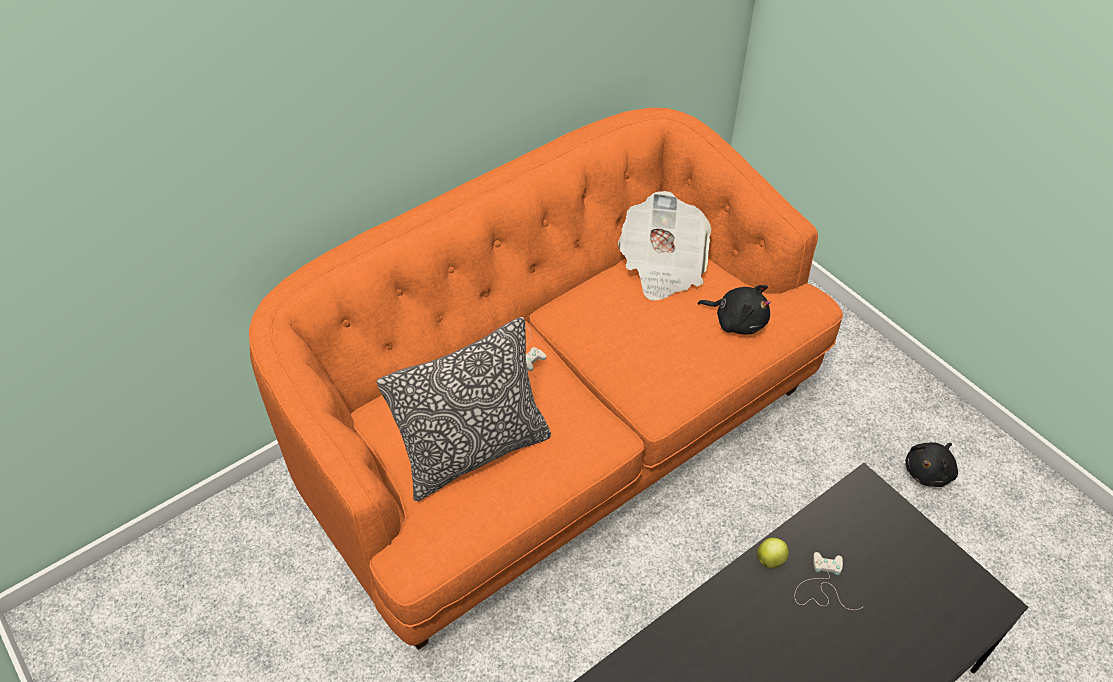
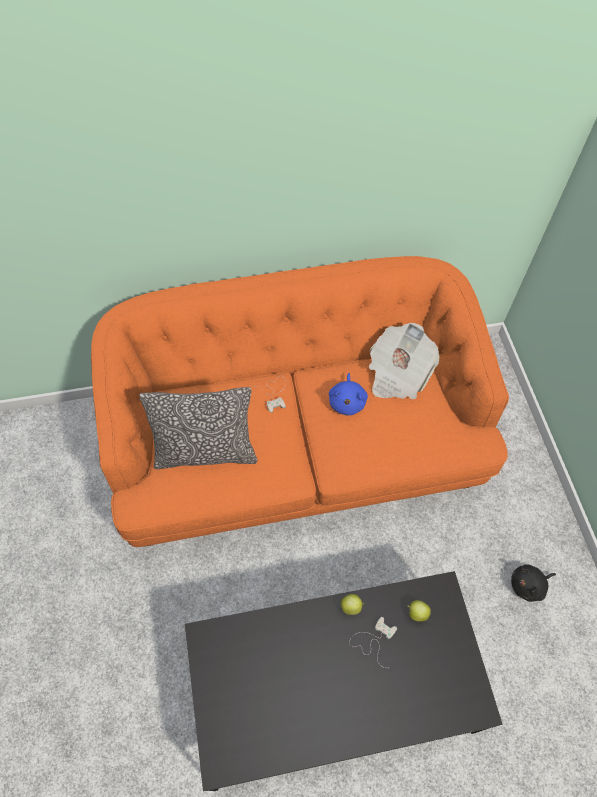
camera: 25 degrees right, 10 degrees up
black plush toy [698,285,771,334] -> none
none -> blue plush toy [329,373,368,415]
none -> apple [408,600,431,622]

